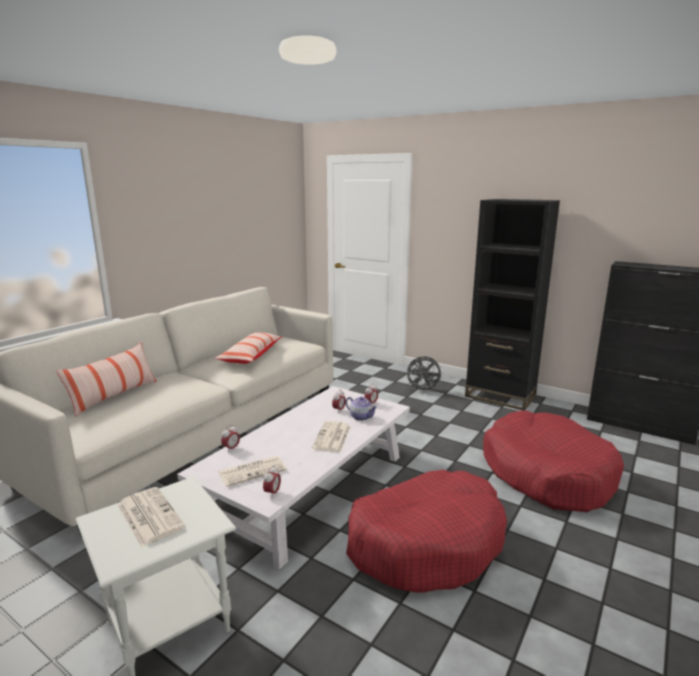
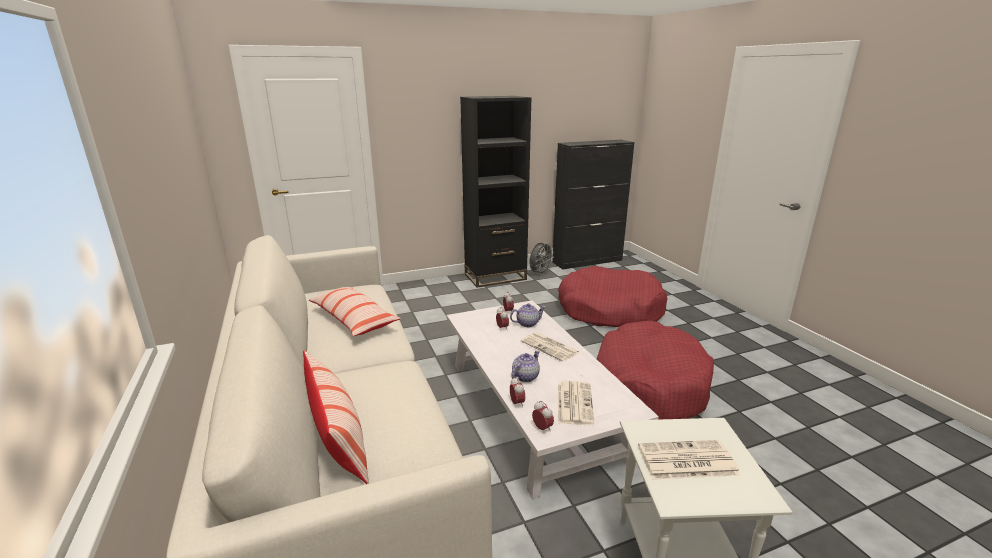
camera: 55 degrees left, 5 degrees up
alarm clock [263,466,281,497] -> alarm clock moved to [532,401,554,432]
grey fan [405,356,444,393] -> grey fan moved to [530,242,554,276]
none -> teapot [511,350,540,382]

